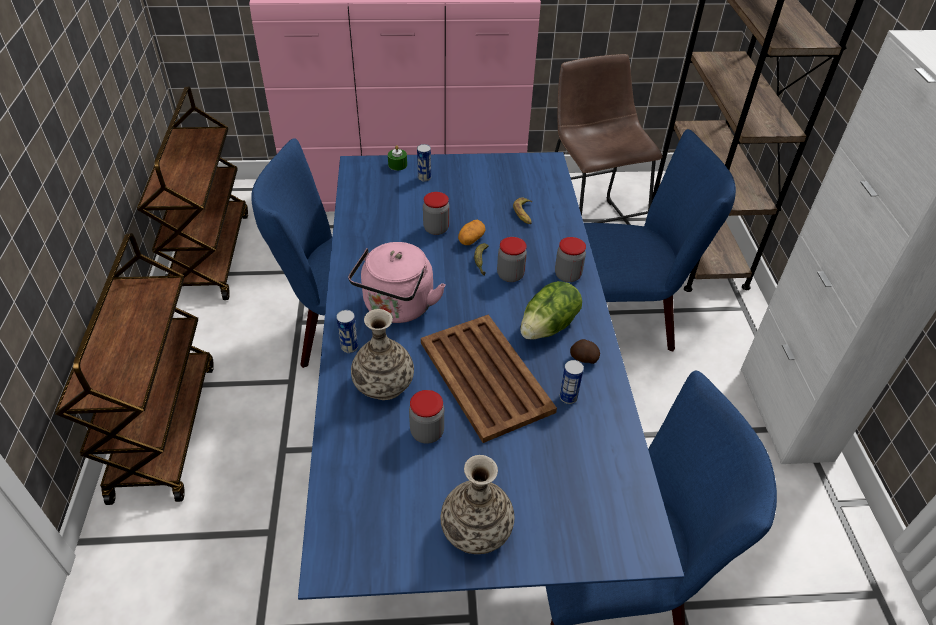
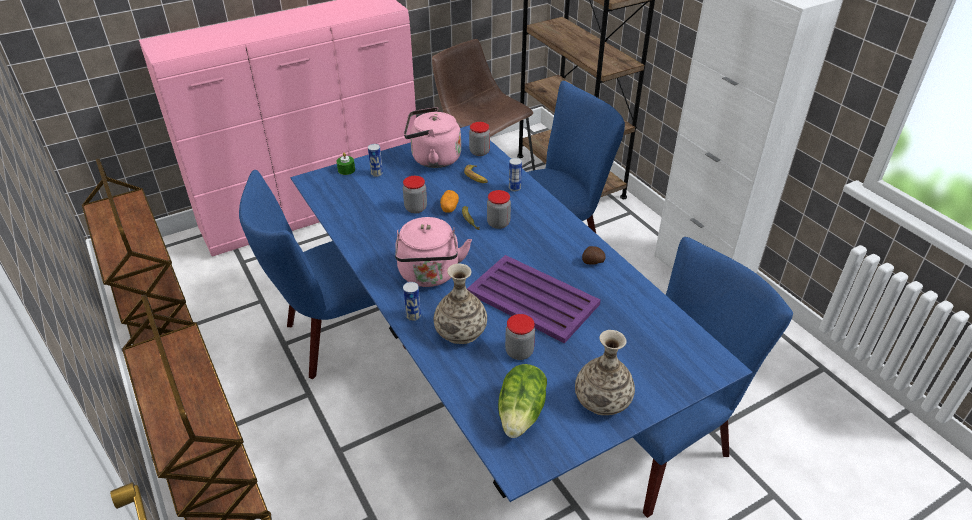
camera: 25 degrees left, 5 degrees down
brown tray [421,314,557,443] -> purple tray [467,255,601,344]
lettuce [521,281,582,340] -> lettuce moved to [498,364,547,438]
jar [555,237,586,282] -> jar moved to [469,122,490,156]
can [559,360,584,404] -> can moved to [509,158,522,192]
none -> pink kettle [404,107,461,168]

